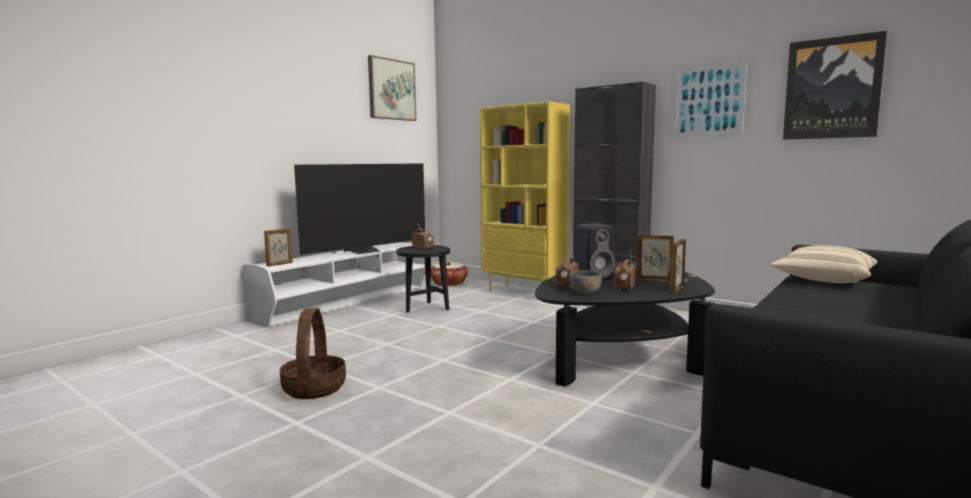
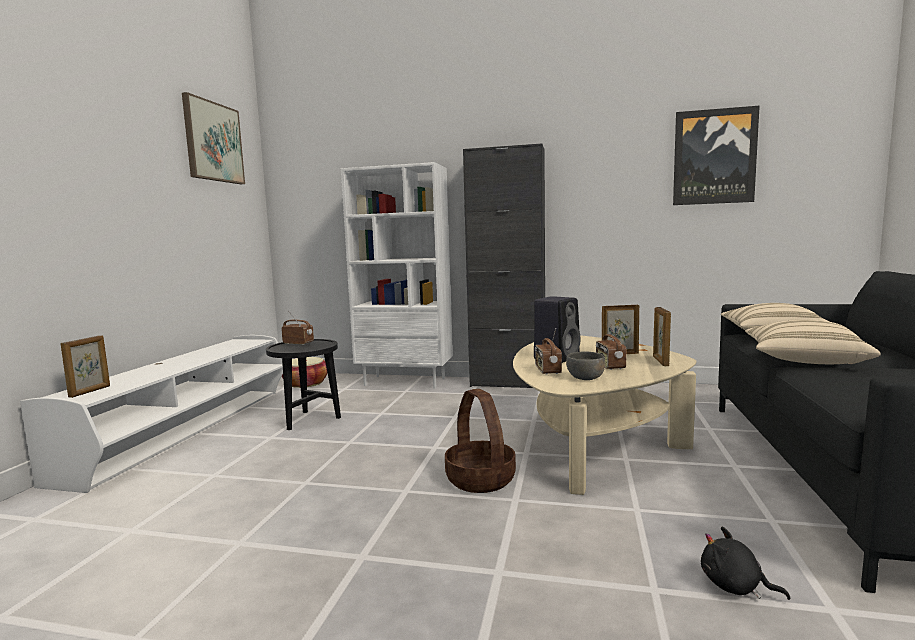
camera: 25 degrees left, 0 degrees up
basket [280,308,346,399] -> basket moved to [445,389,516,493]
television [294,163,425,255] -> none
yellow bookcase [480,101,570,291] -> white bookcase [341,162,453,389]
black coffee table [535,261,715,387] -> beige coffee table [513,335,696,495]
picture [674,62,747,137] -> none
none -> black plush toy [701,527,790,600]
none -> beige pillow [745,320,881,364]

